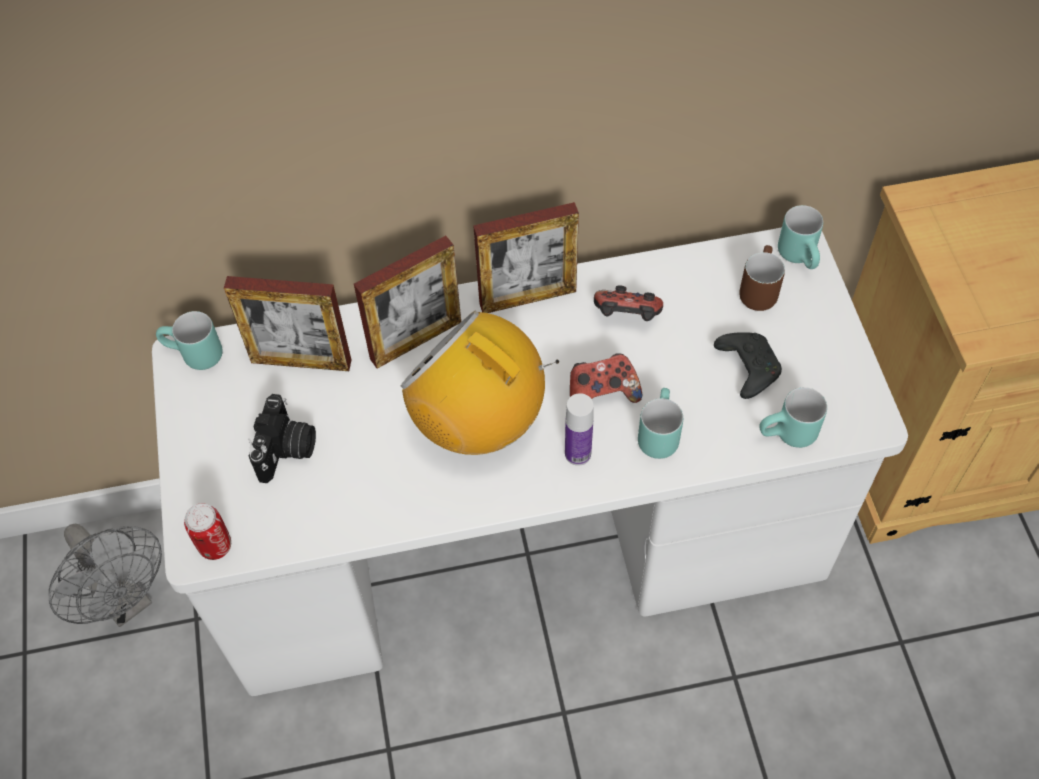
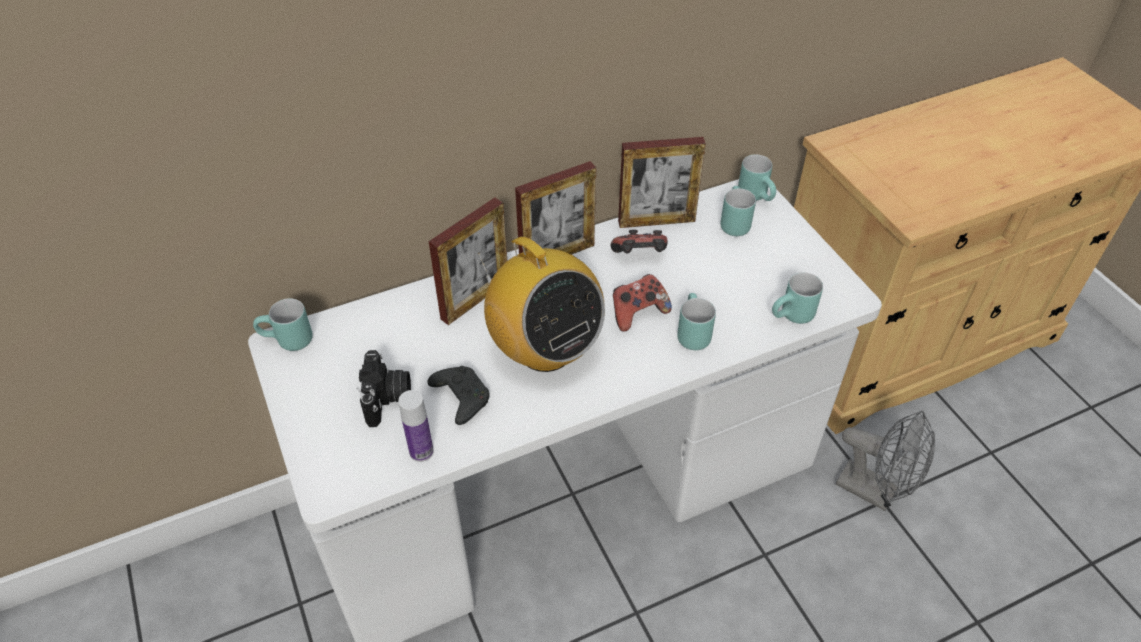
camera: 15 degrees left, 10 degrees down
grey fan [49,524,162,627] -> grey fan moved to [836,411,935,511]
can [184,503,231,560] -> none
picture frame [224,276,351,371] -> picture frame moved to [618,137,706,228]
radio [401,310,559,455] -> radio turned 150 degrees counterclockwise [477,237,605,372]
bottle [565,393,594,466] -> bottle moved to [398,390,434,462]
black game controller [714,332,782,399] -> black game controller moved to [427,366,490,425]
brown mug [739,245,785,311] -> turquoise mug [720,186,756,236]

